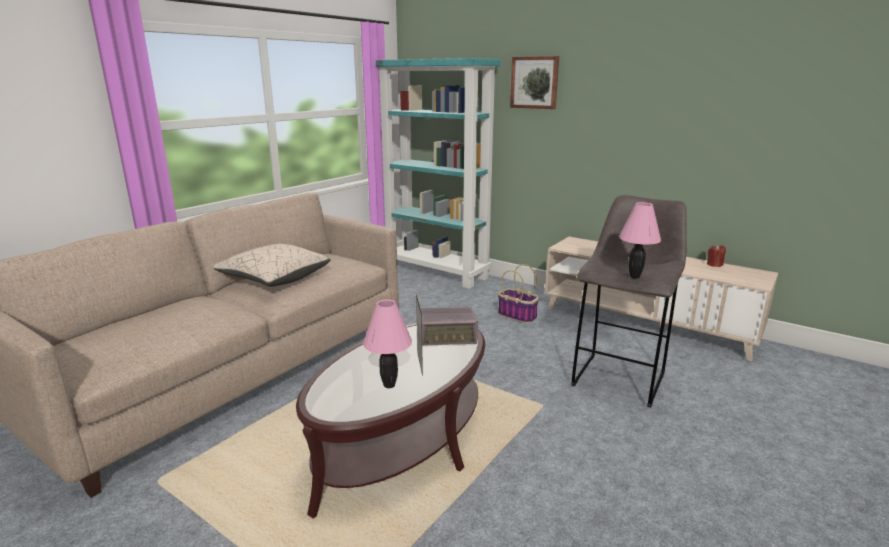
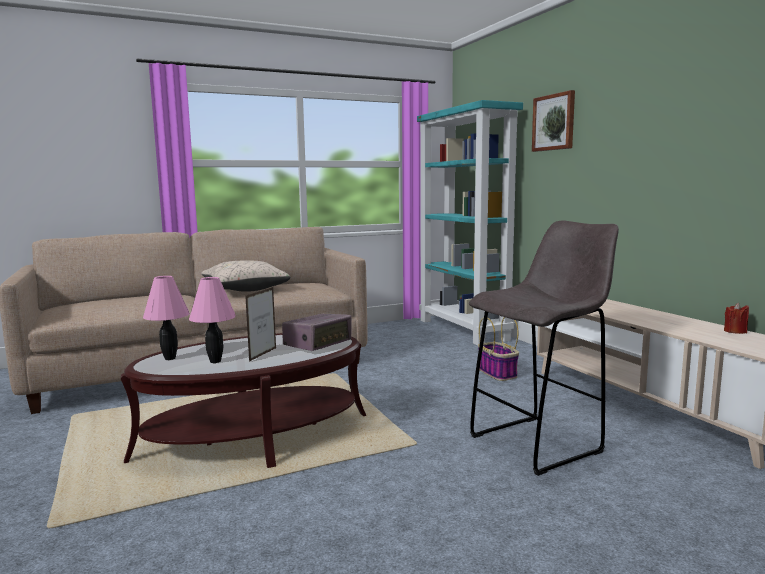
camera: 30 degrees right, 10 degrees down
radio [420,307,478,346] -> radio turned 75 degrees counterclockwise [282,314,352,351]
pink table lamp [619,202,661,278] -> pink table lamp moved to [143,276,190,360]

